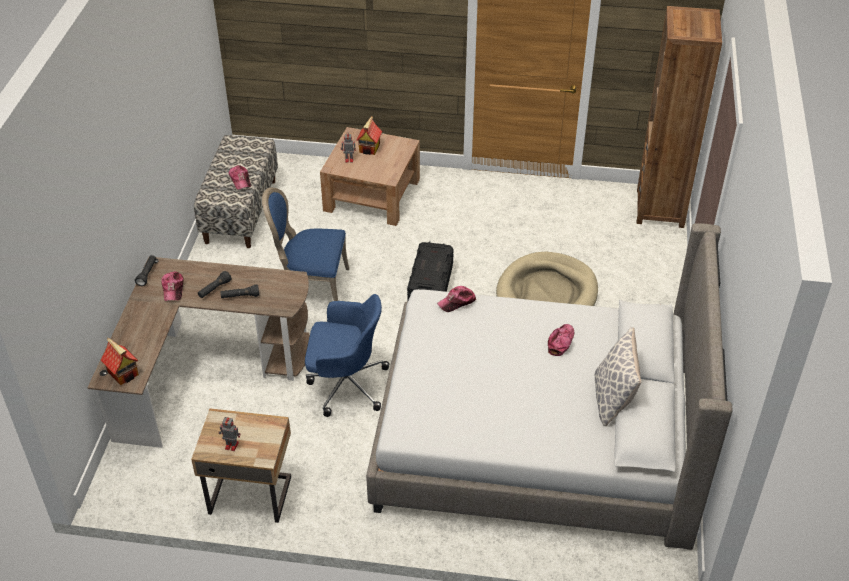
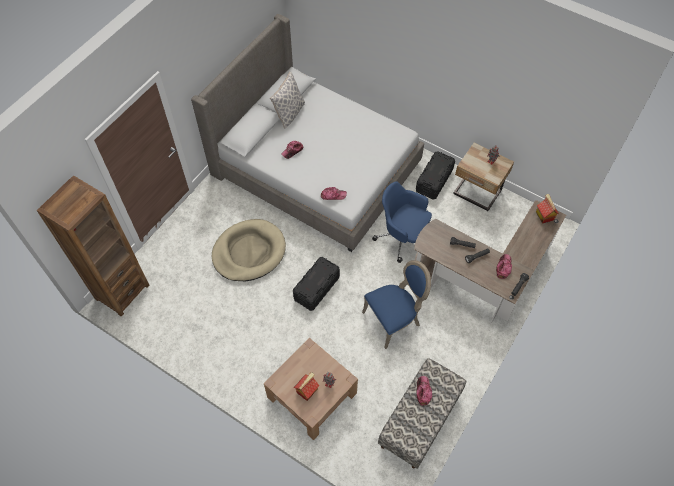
camera: 155 degrees left, 15 degrees up
blue chair [262,187,349,301] -> blue chair turned 60 degrees counterclockwise [362,260,431,349]
none -> black storage box [416,151,455,200]

